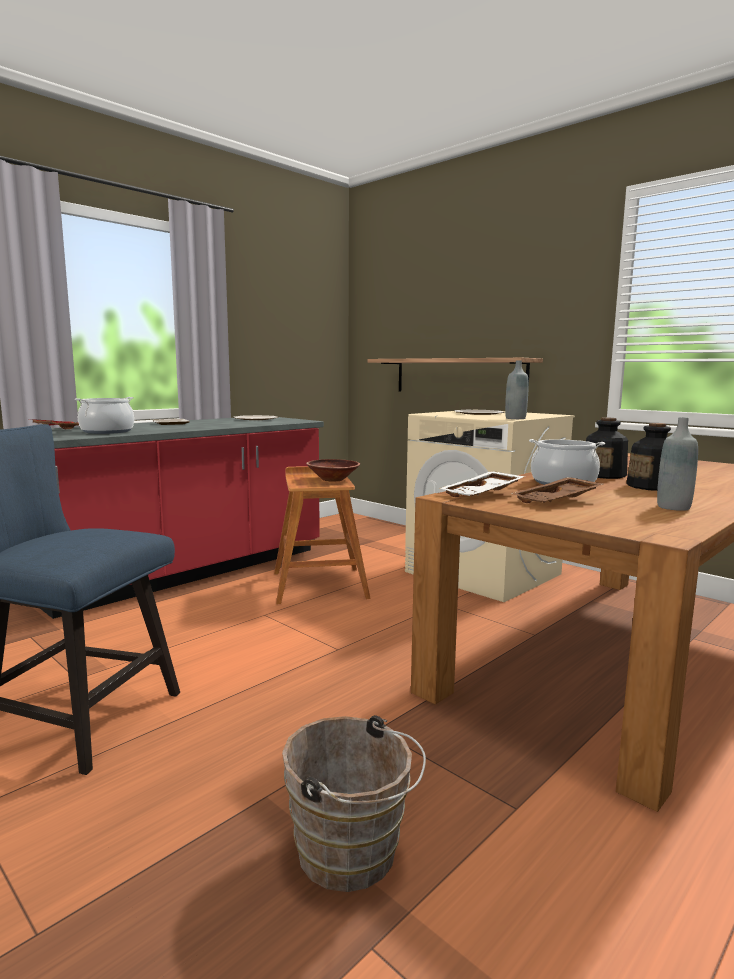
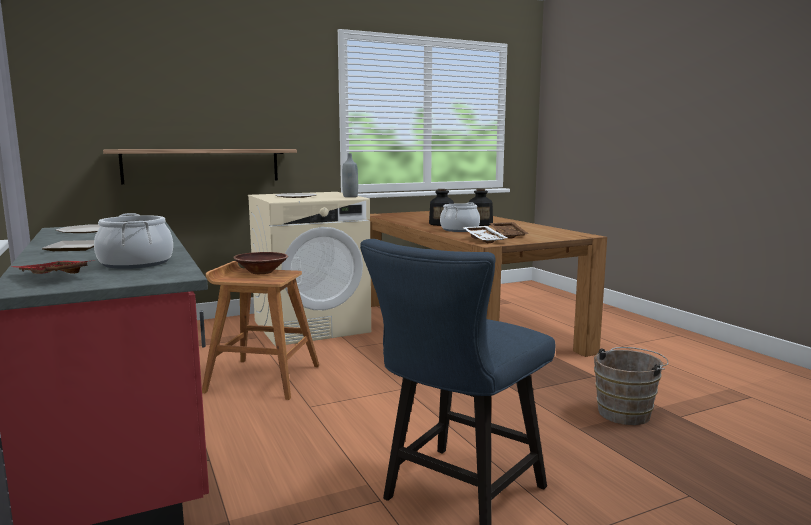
camera: 70 degrees left, 0 degrees up
grey bottle [657,417,698,511] -> none

